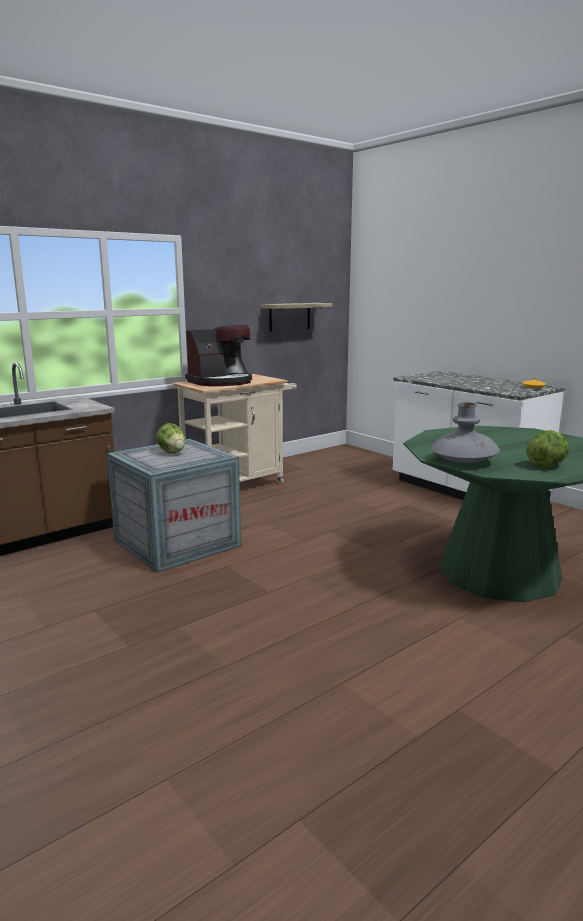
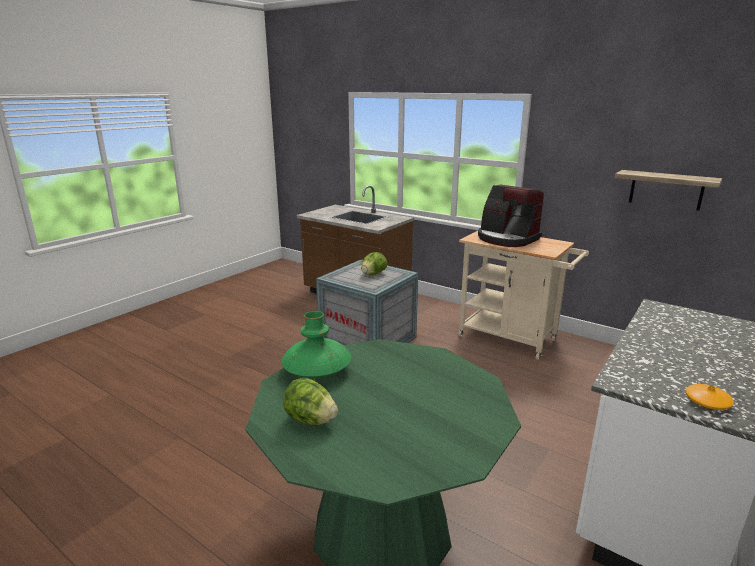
camera: 75 degrees right, 5 degrees up
grey vase [431,402,500,463] -> green vase [281,311,352,378]

